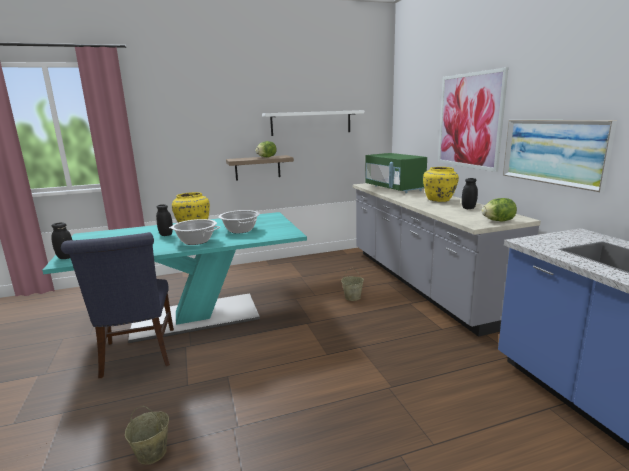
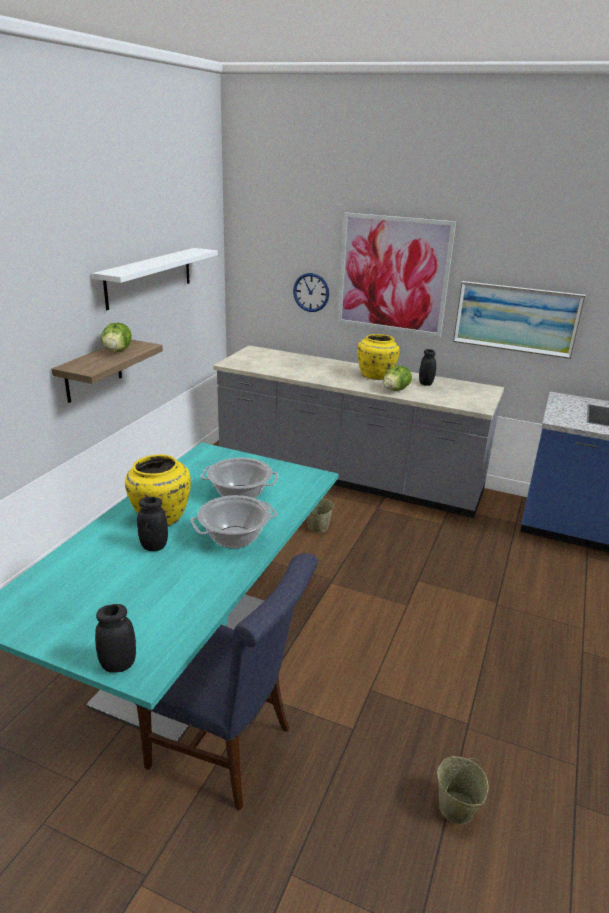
camera: 50 degrees left, 10 degrees up
green microwave [365,153,427,193] -> none
lettuce [481,198,517,221] -> lettuce moved to [384,366,412,391]
none -> wall clock [293,273,329,312]

